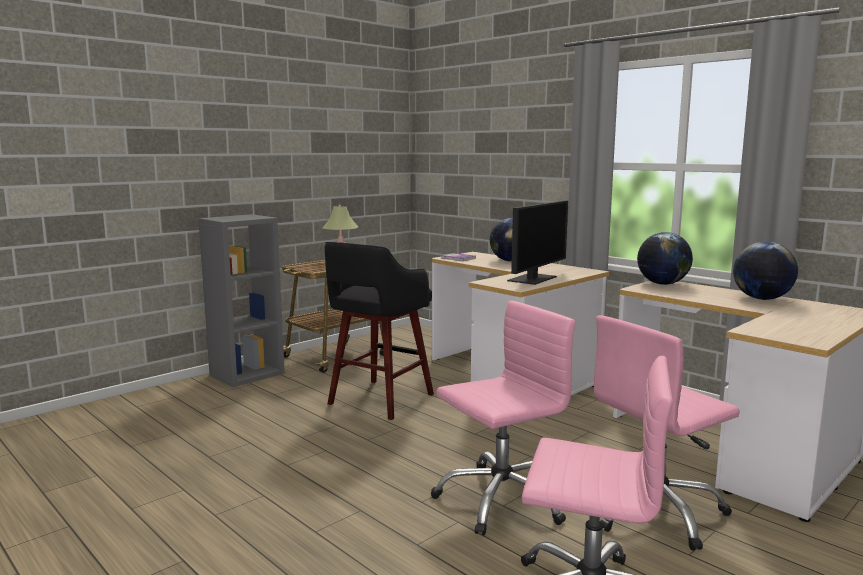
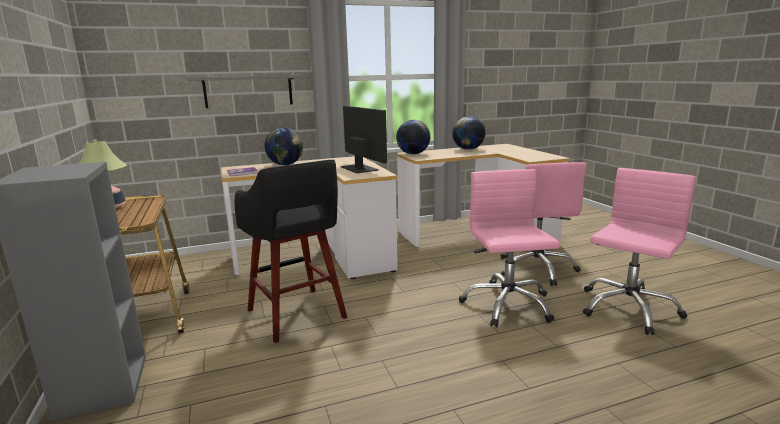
camera: 65 degrees left, 5 degrees up
none -> grey shelf [188,75,306,108]

